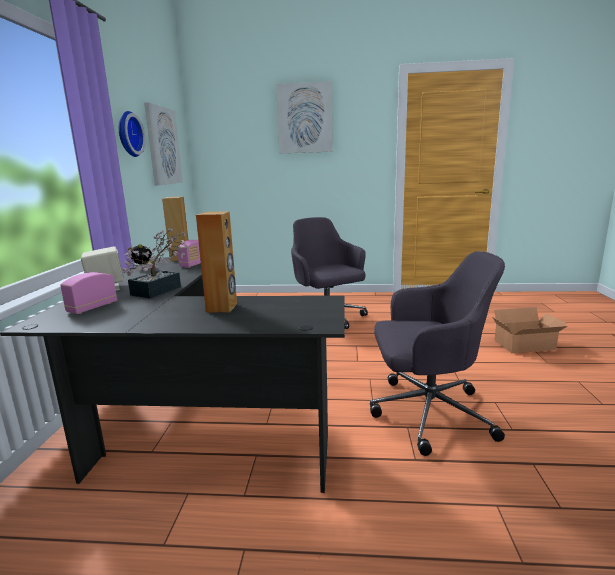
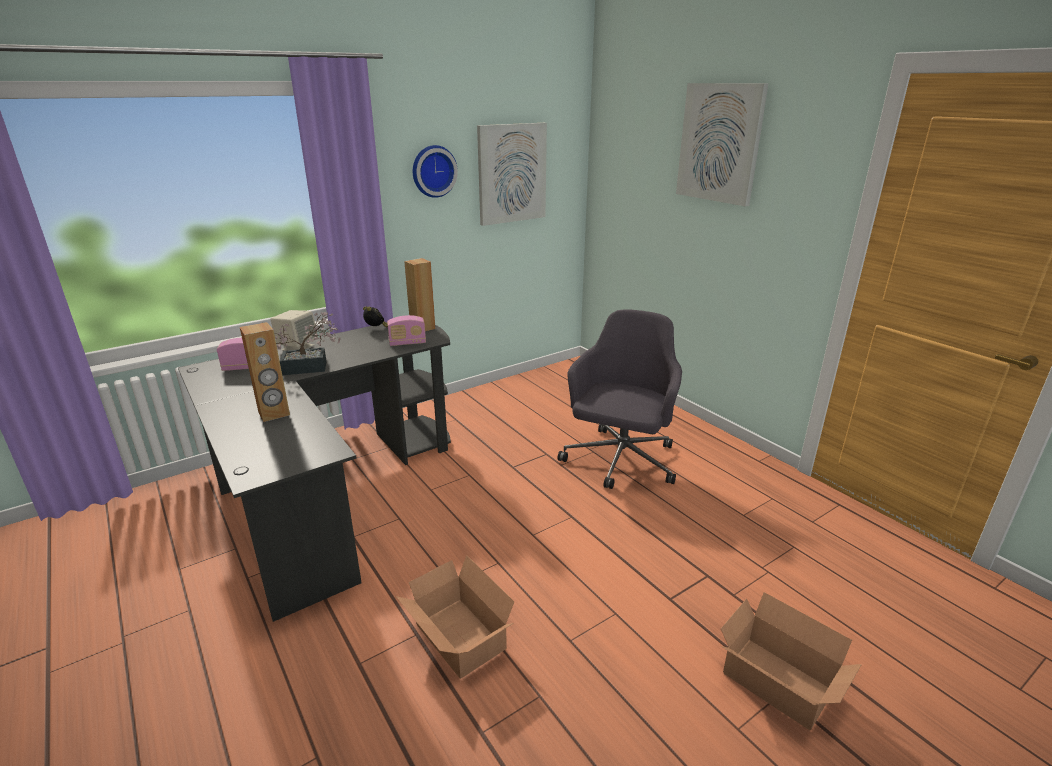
camera: 50 degrees right, 10 degrees up
grey office chair [370,251,505,456] -> cardboard box [396,555,514,679]

